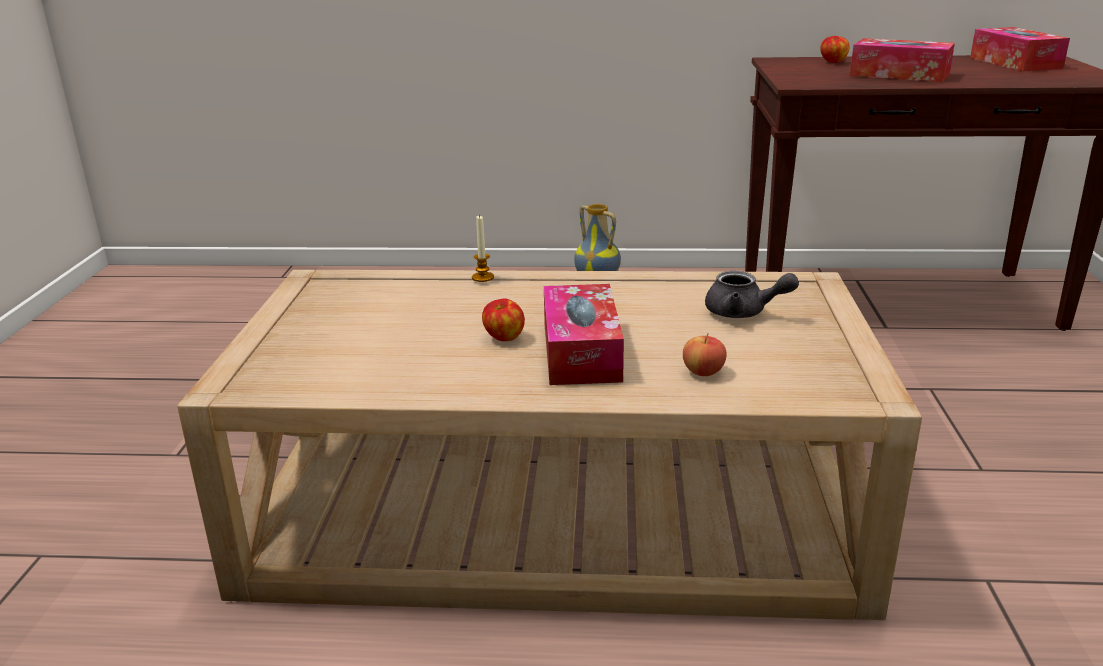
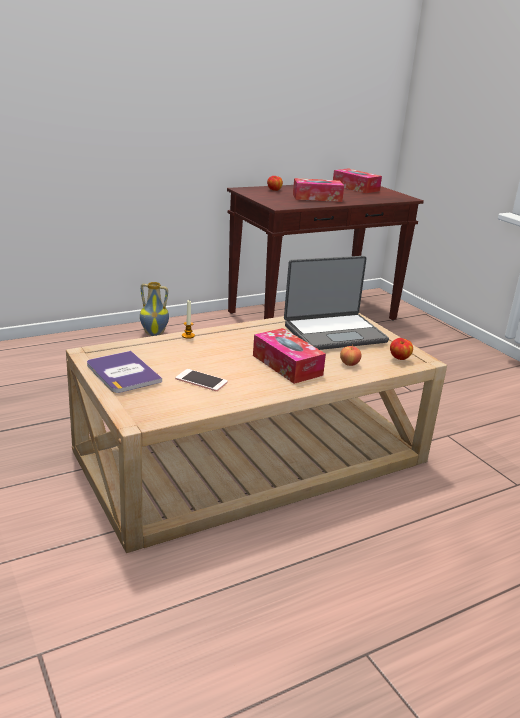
camera: 35 degrees left, 0 degrees up
apple [482,298,525,341] -> apple moved to [390,338,413,360]
grey teapot [705,271,799,318] -> laptop [284,256,389,350]
none -> book [87,351,162,393]
none -> phone [175,369,228,391]

